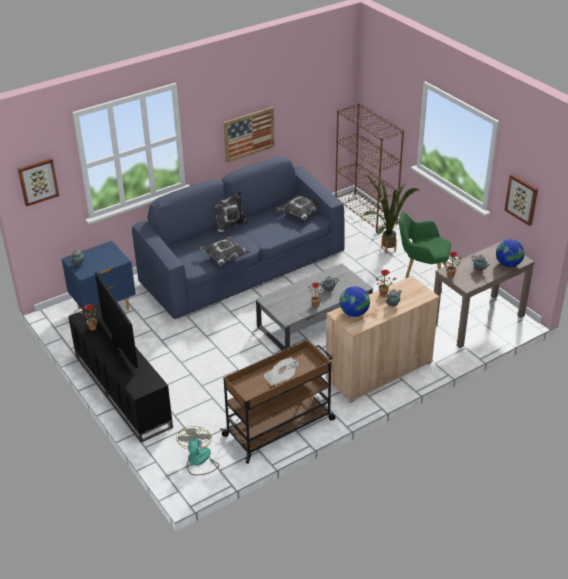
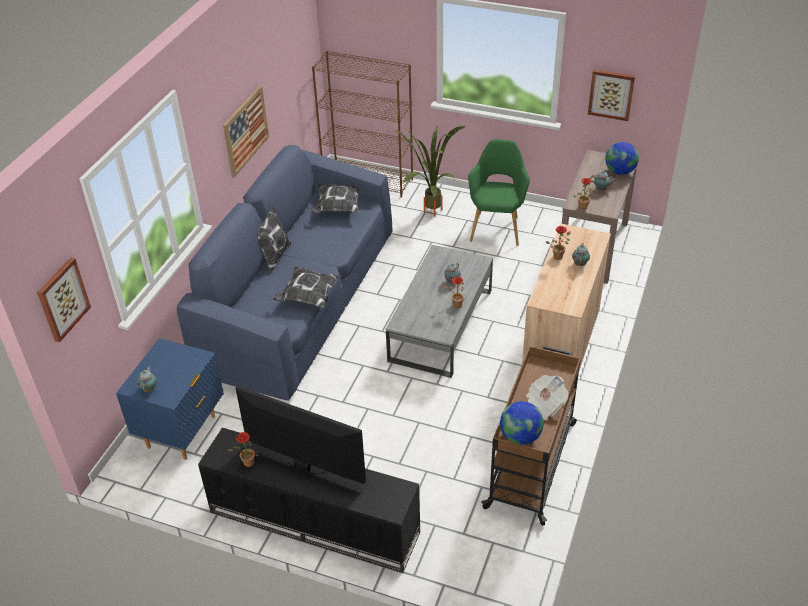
camera: 35 degrees left, 5 degrees up
fan [176,426,219,475] -> none
globe [340,286,370,317] -> globe moved to [500,401,544,445]
green armchair [399,212,451,293] -> green armchair turned 120 degrees clockwise [468,139,530,246]

